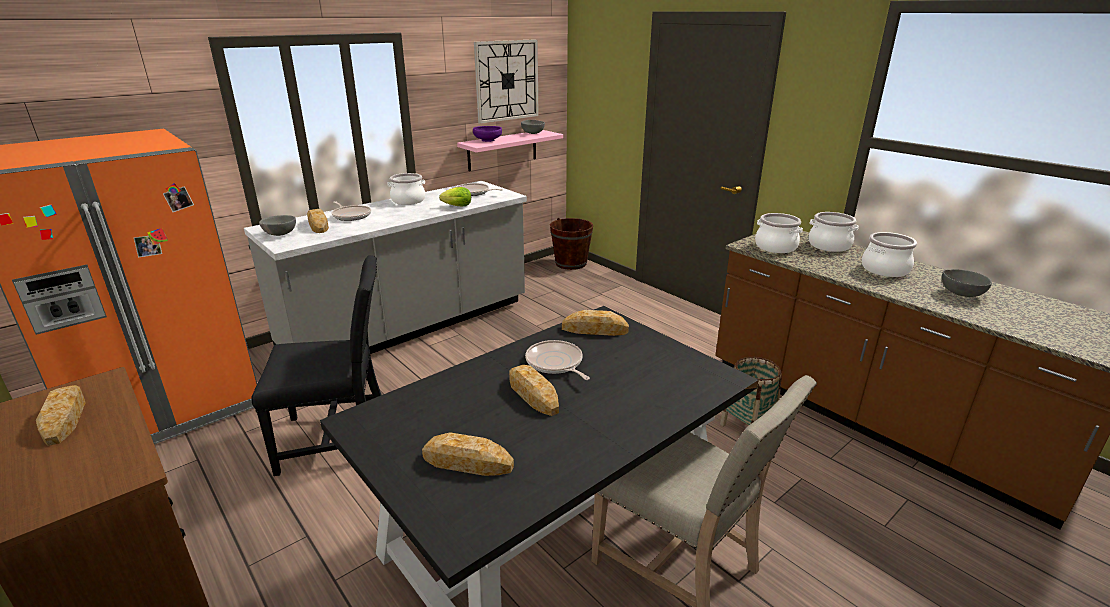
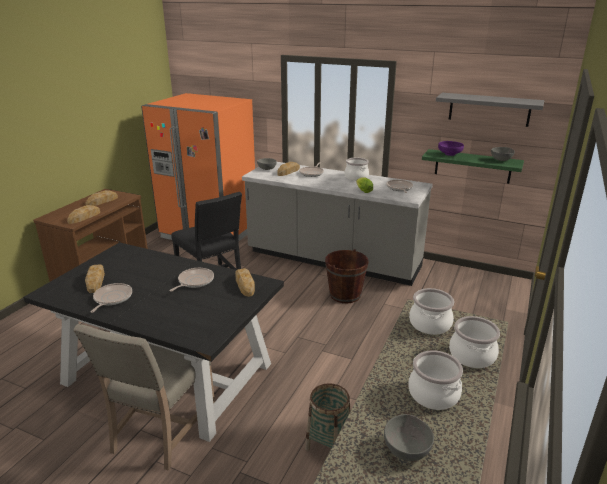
camera: 65 degrees right, 0 degrees up
pink shelf [457,130,563,171] -> green shelf [422,149,524,184]
wall clock [474,39,539,124] -> grey shelf [436,93,545,127]
bread [509,365,559,416] -> bread moved to [67,205,100,224]
brown bucket [550,218,593,270] -> brown bucket moved to [325,249,369,303]
none -> frying pan [91,283,132,313]

